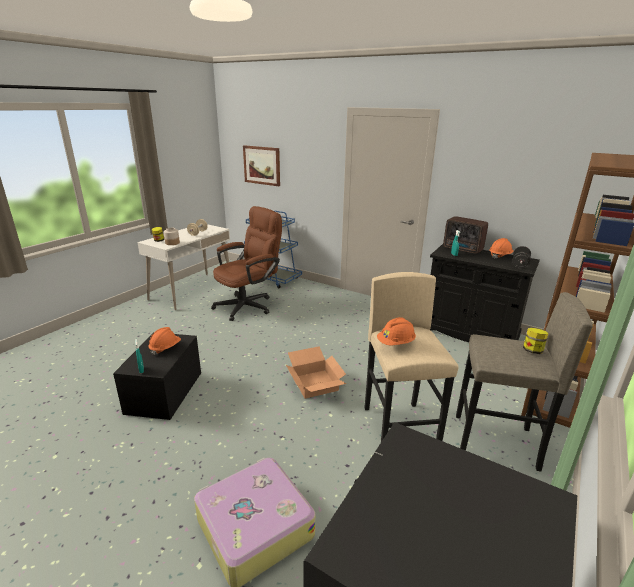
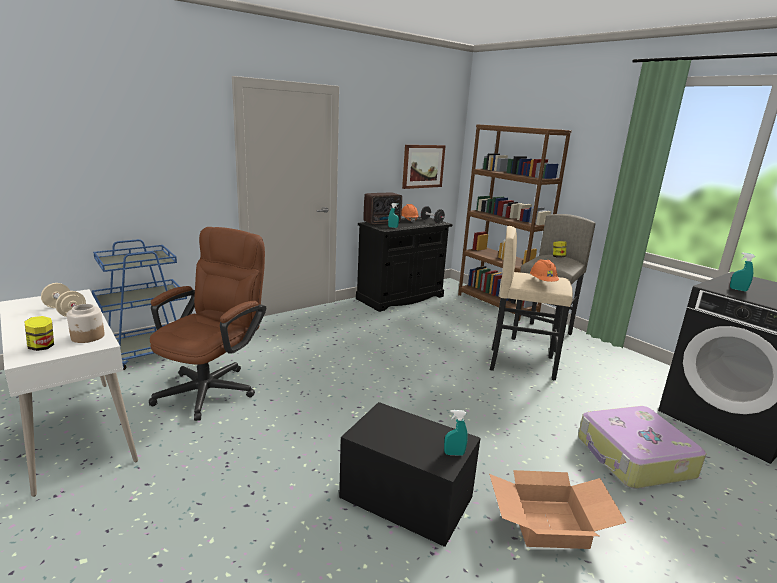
camera: 70 degrees left, 5 degrees down
orange hard hat [148,327,181,355] -> none
brown office chair [211,206,282,321] -> brown office chair turned 45 degrees clockwise [149,227,266,421]
picture [243,145,280,186] -> picture moved to [402,145,446,189]
cardboard box [286,346,347,399] -> cardboard box moved to [489,470,627,549]
none -> turquoise spray bottle [730,252,755,291]

